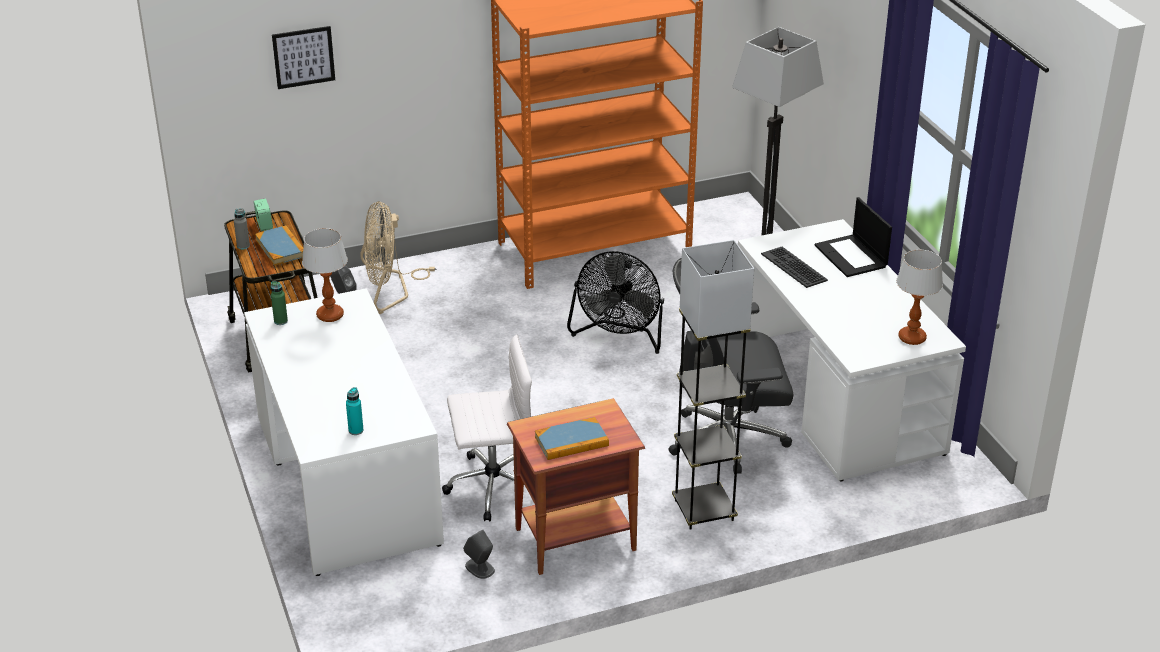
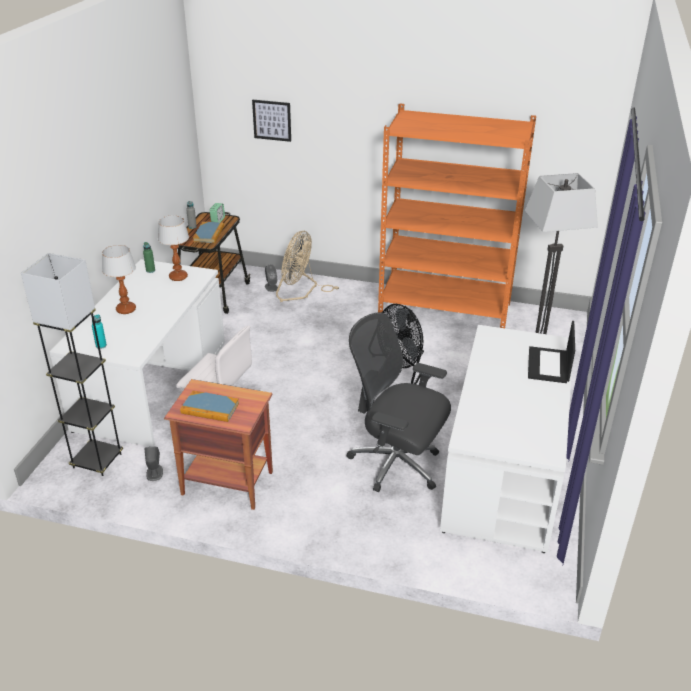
camera: 35 degrees right, 0 degrees up
grey floor lamp [672,240,754,530] -> grey floor lamp moved to [21,253,123,476]
keyboard [761,247,828,288] -> none
table lamp [896,250,943,345] -> table lamp moved to [102,245,136,314]

